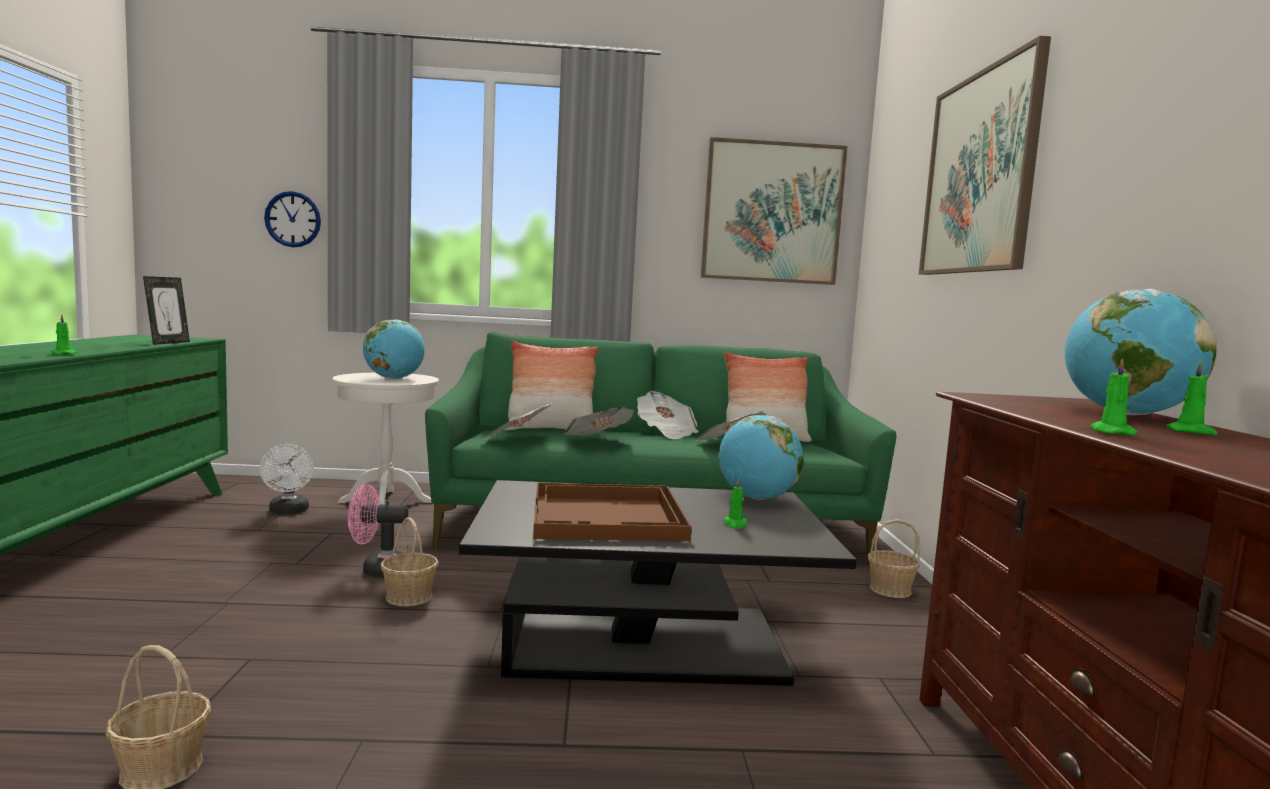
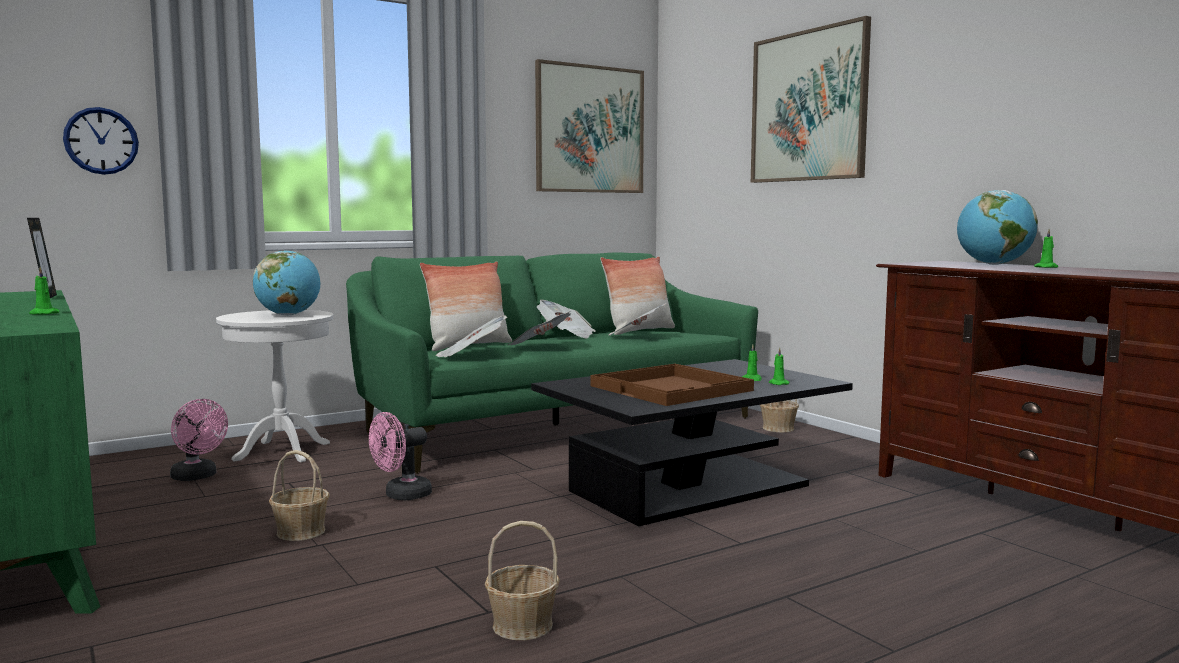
camera: 30 degrees left, 0 degrees up
white fan [259,444,314,514] -> pink fan [170,399,228,481]
basket [380,517,439,606] -> basket moved to [269,450,330,541]
globe [718,415,804,500] -> none
green candle [1090,358,1138,435] -> green candle moved to [769,348,789,385]

